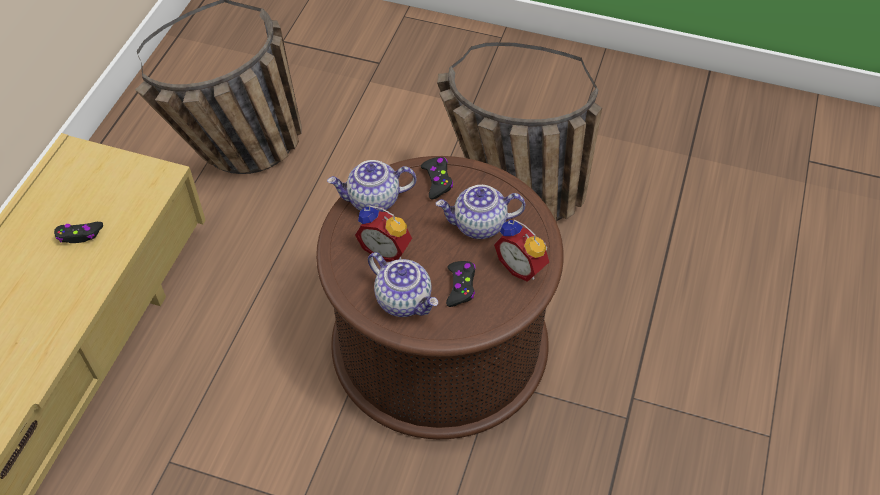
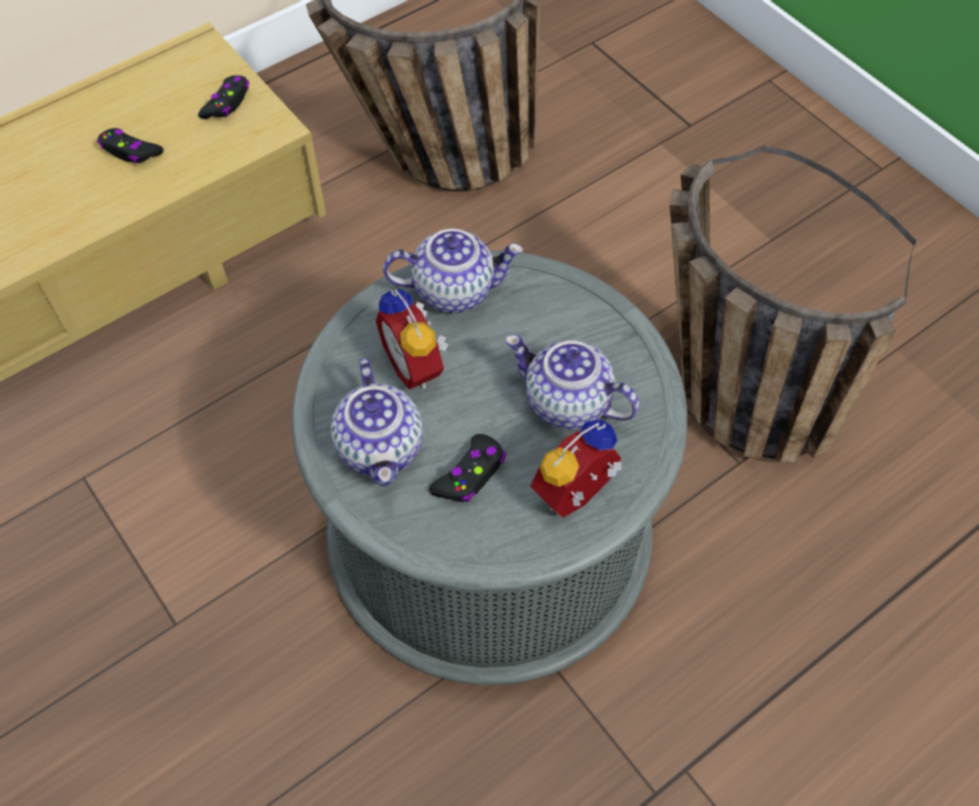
camera: 35 degrees right, 5 degrees up
brown coffee table [316,156,564,439] -> grey coffee table [292,250,687,685]
teapot [327,160,416,212] -> teapot turned 150 degrees clockwise [383,229,523,313]
black game controller [421,157,453,200] -> black game controller moved to [198,75,249,119]
alarm clock [494,220,549,282] -> alarm clock turned 60 degrees clockwise [530,420,622,518]

